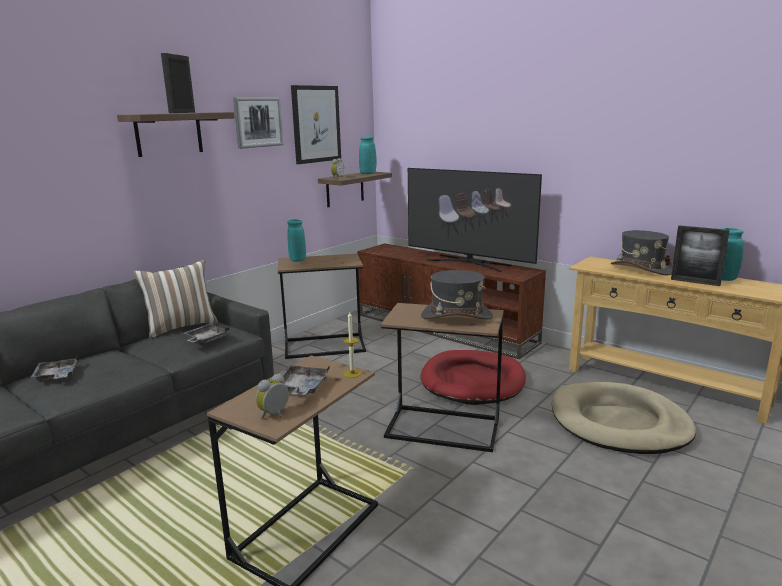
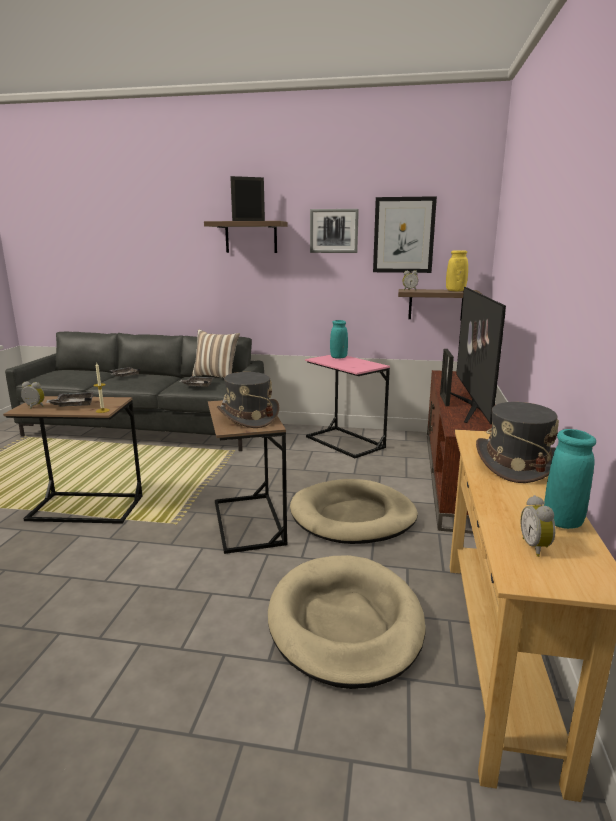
camera: 60 degrees right, 0 degrees up
brown side table [278,254,366,359] -> pink side table [305,355,390,458]
turquoise vase [359,136,377,174] -> yellow vase [446,250,468,291]
red dog bed [420,350,526,405] -> beige dog bed [290,479,418,544]
picture frame [671,225,729,286] -> picture frame moved to [440,349,454,406]
none -> alarm clock [520,495,556,557]

